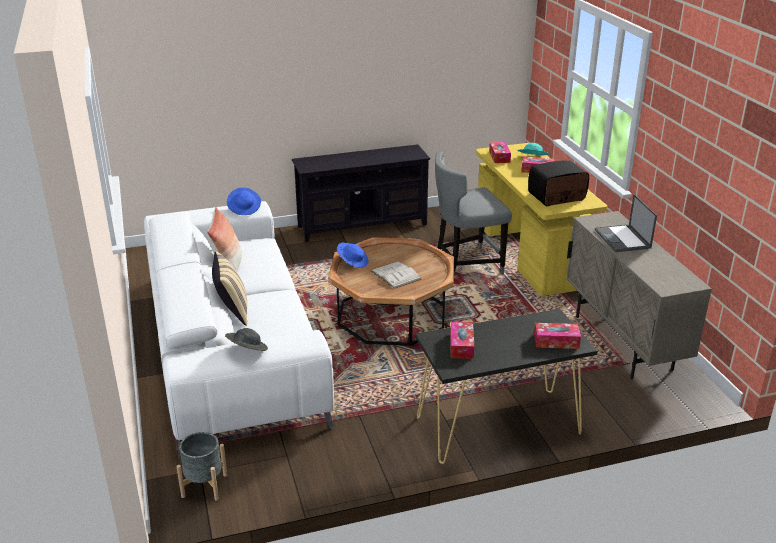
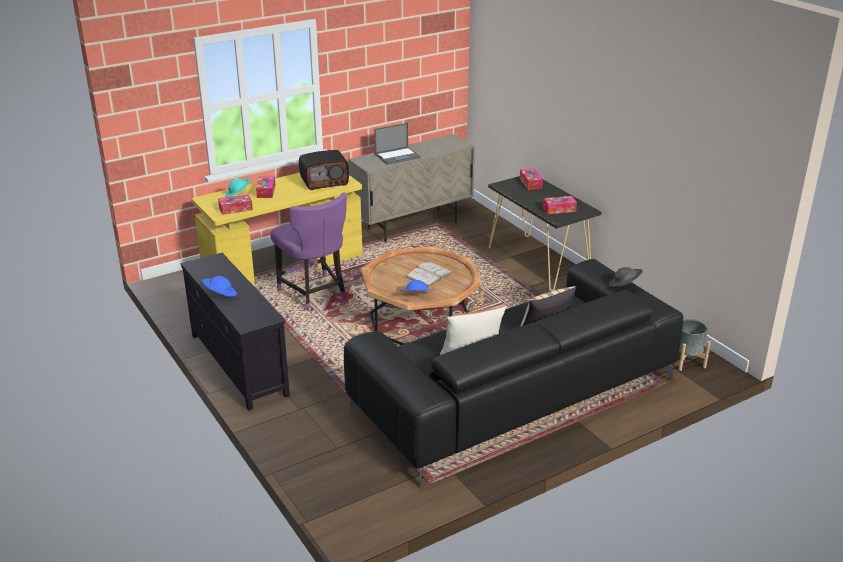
camera: 105 degrees left, 0 degrees up
white sofa [144,201,334,460] -> black sofa [344,259,683,488]
blue hat [227,188,261,215] -> blue hat moved to [202,276,237,297]
grey chair [435,152,512,274] -> purple chair [270,192,347,311]
radio [528,160,589,206] -> radio turned 75 degrees counterclockwise [299,150,349,190]

